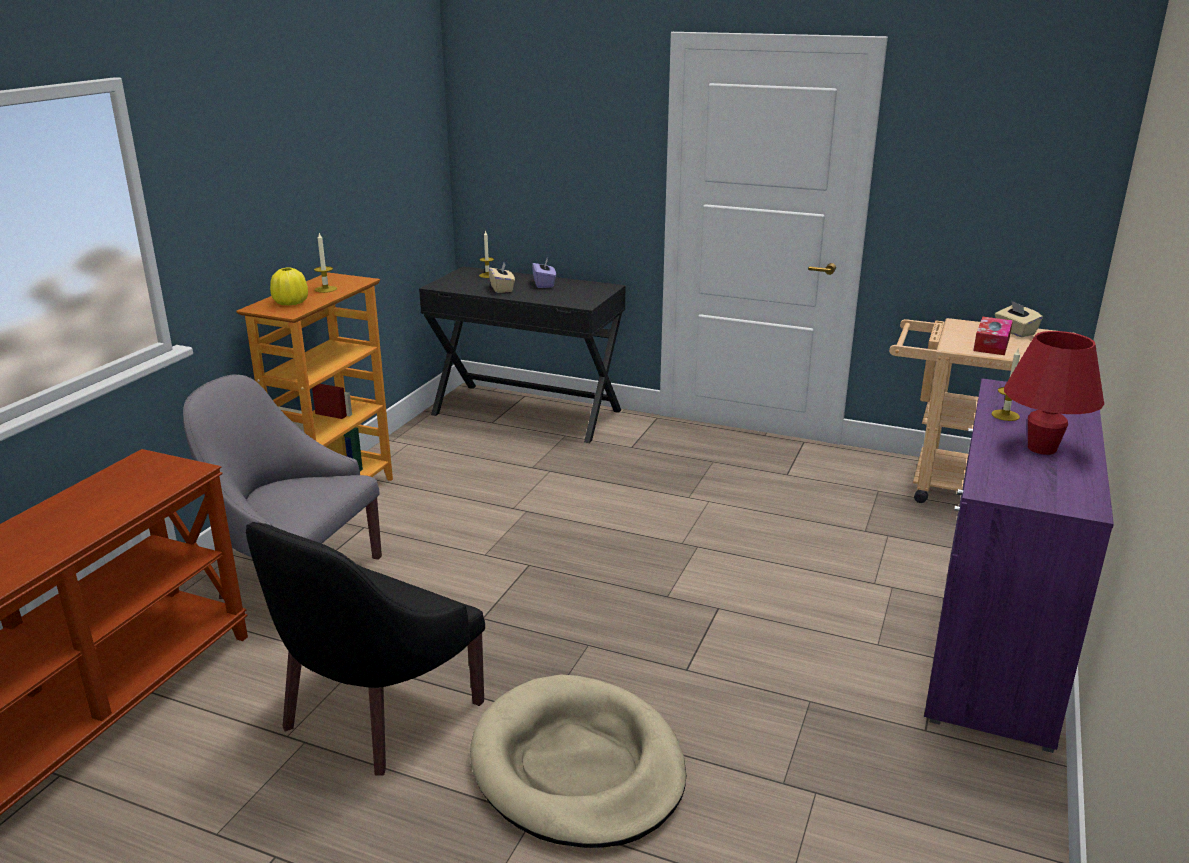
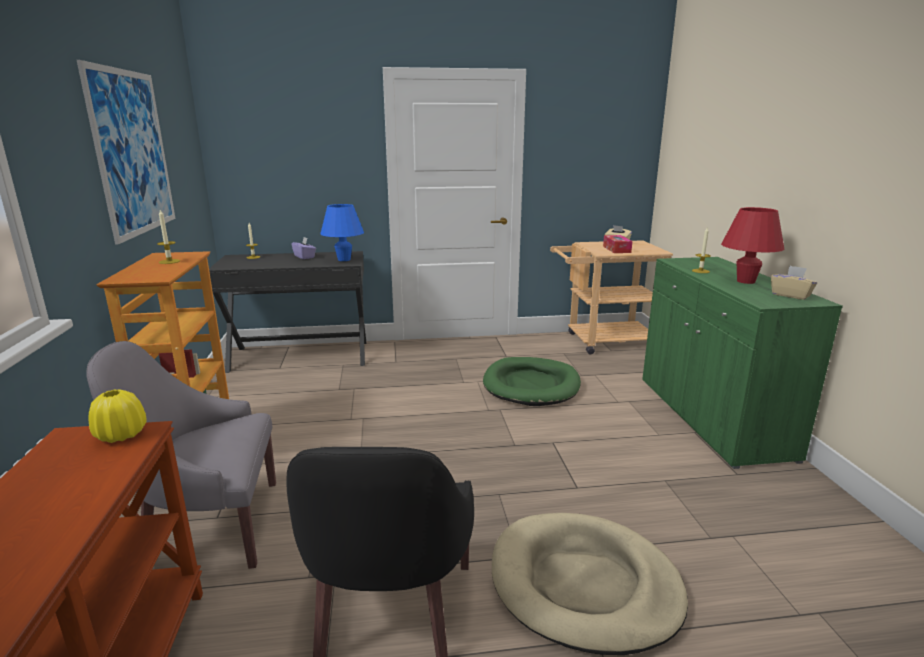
camera: 30 degrees left, 5 degrees down
yellow vase [270,267,308,306] -> yellow vase moved to [89,390,147,443]
beige tissue box [488,262,515,293] -> beige tissue box moved to [771,265,817,300]
purple cabinet [924,378,1114,753] -> green cabinet [642,257,843,469]
none -> picture [77,60,176,245]
none -> blue table lamp [320,204,364,261]
none -> green dog bed [483,357,581,406]

